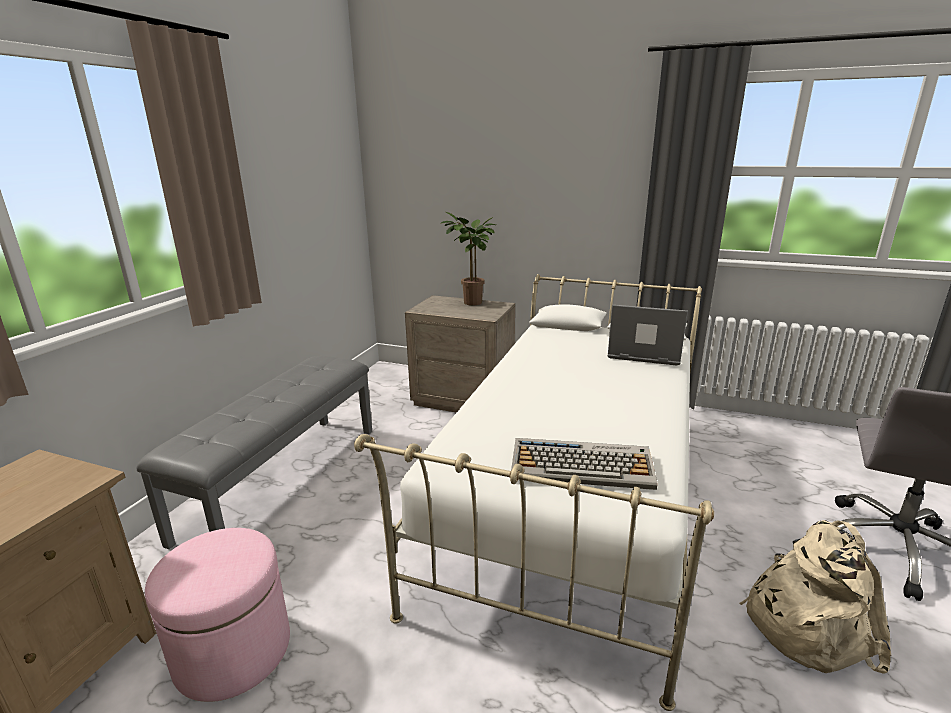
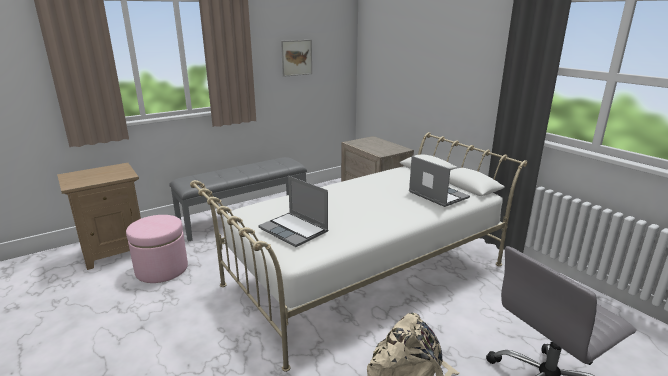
camera: 35 degrees right, 0 degrees up
potted plant [440,212,496,306] -> none
keyboard [511,438,657,490] -> laptop [258,176,329,247]
none -> picture [281,40,312,77]

